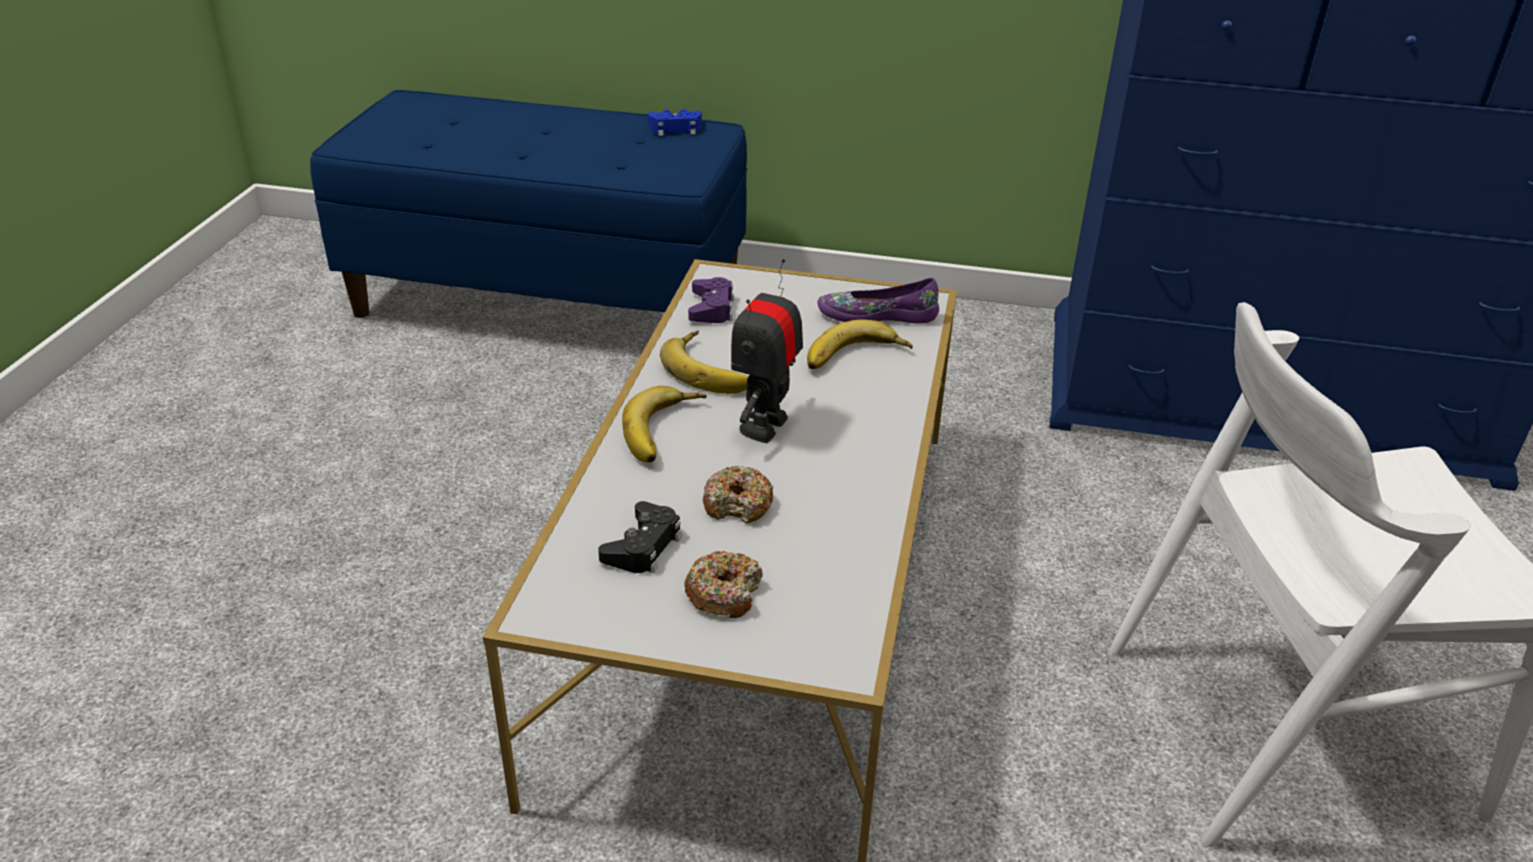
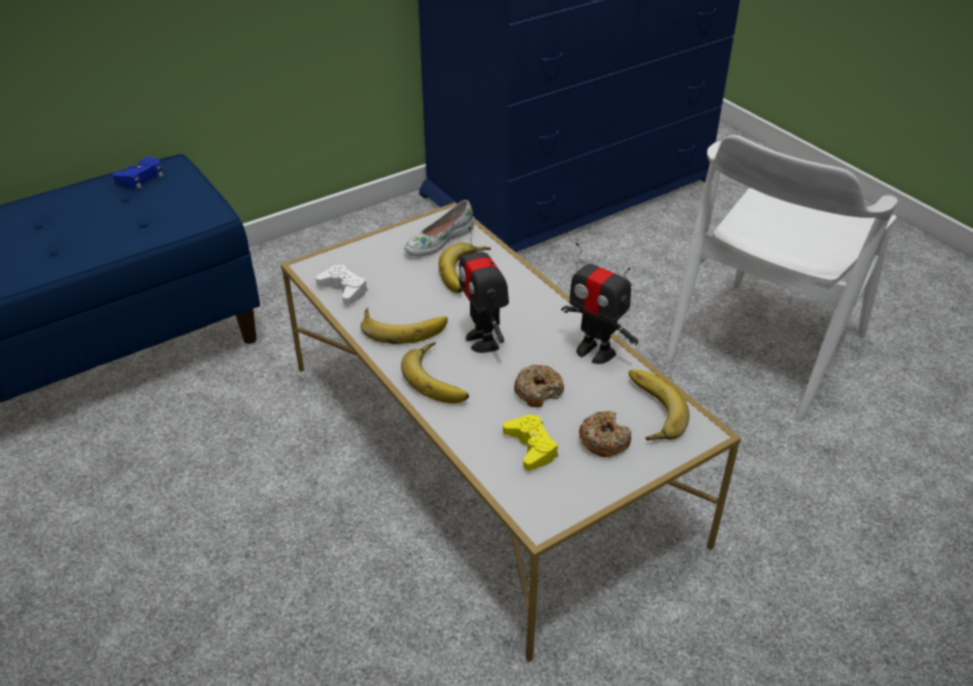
camera: 45 degrees left, 5 degrees up
black game controller [598,501,682,573] -> yellow game controller [503,415,558,470]
purple game controller [688,277,734,323] -> white game controller [316,265,368,304]
purple shoe [817,278,939,324] -> white shoe [404,200,474,257]
none -> toy robot [561,243,638,364]
none -> banana [629,369,689,440]

